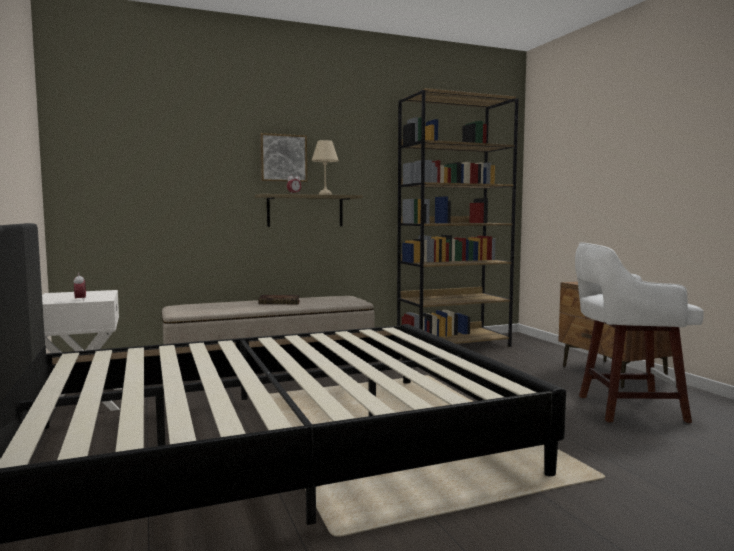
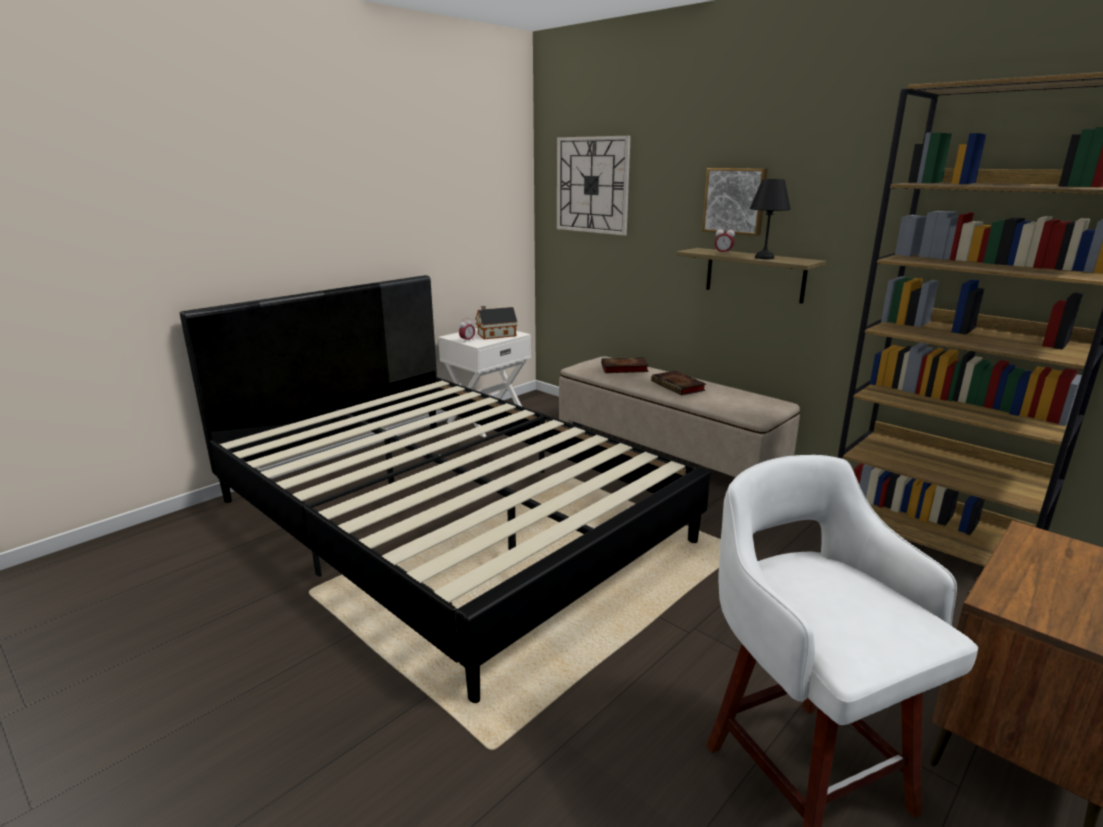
camera: 65 degrees right, 15 degrees up
beige table lamp [312,140,339,195] -> black table lamp [750,179,791,259]
none -> toy house [475,306,517,339]
none -> wall clock [557,136,631,235]
none -> book [602,357,649,373]

